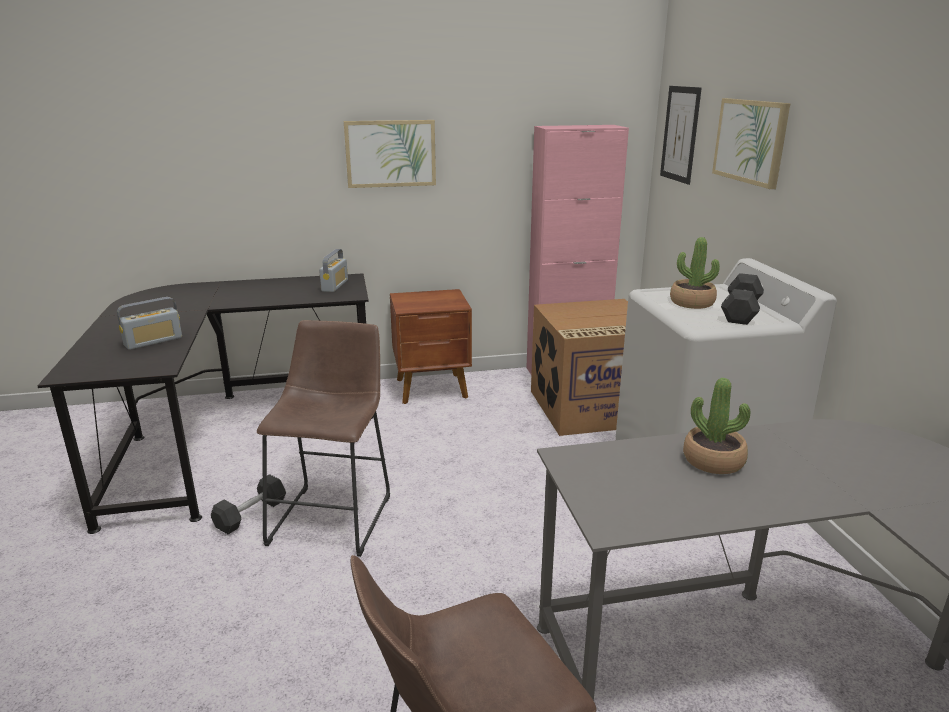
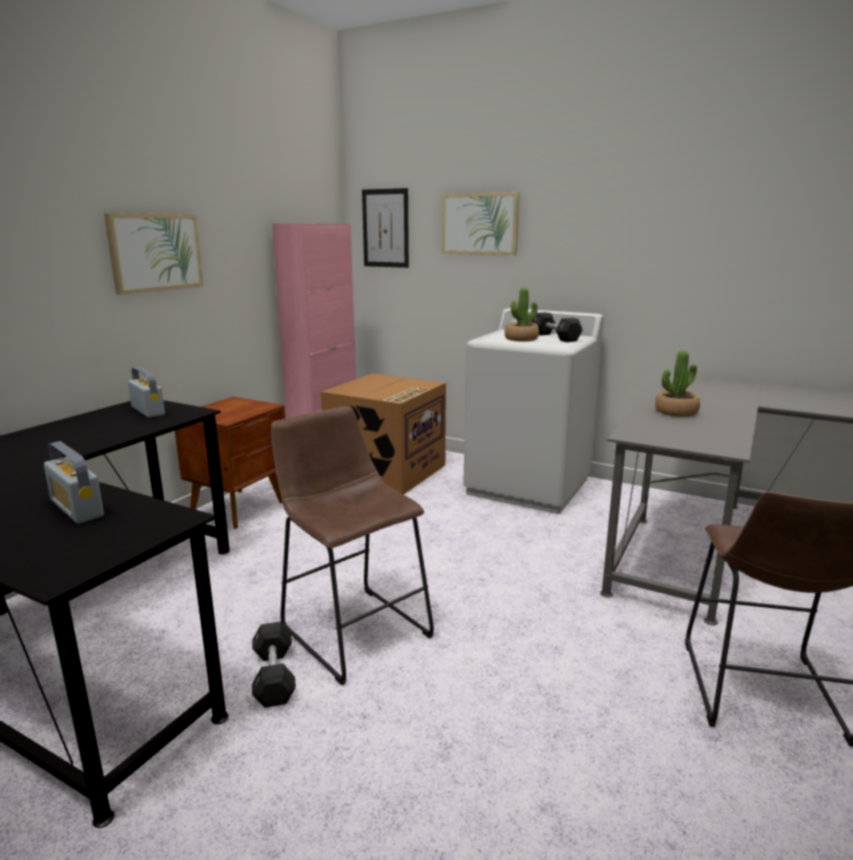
camera: 50 degrees left, 5 degrees down
radio [117,297,182,350] -> radio turned 135 degrees clockwise [44,441,104,524]

